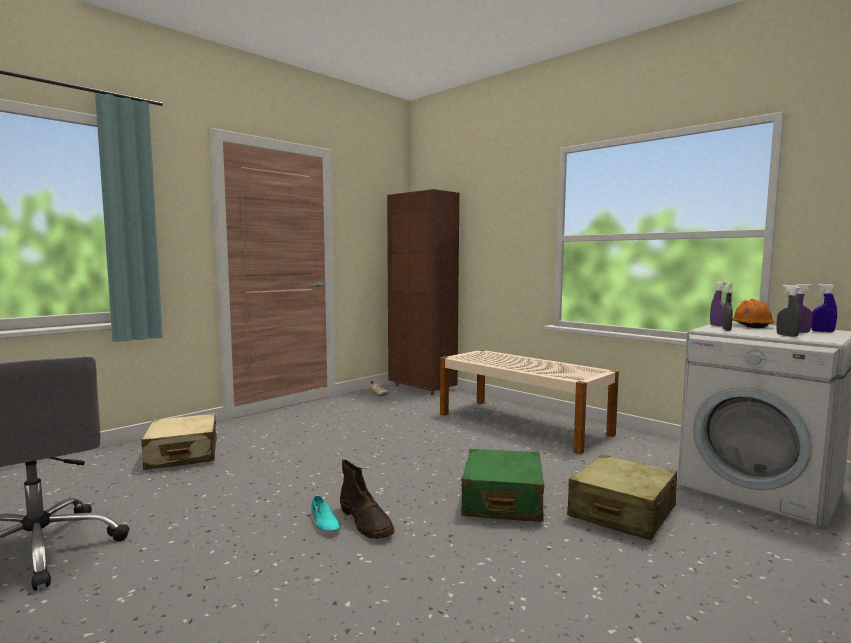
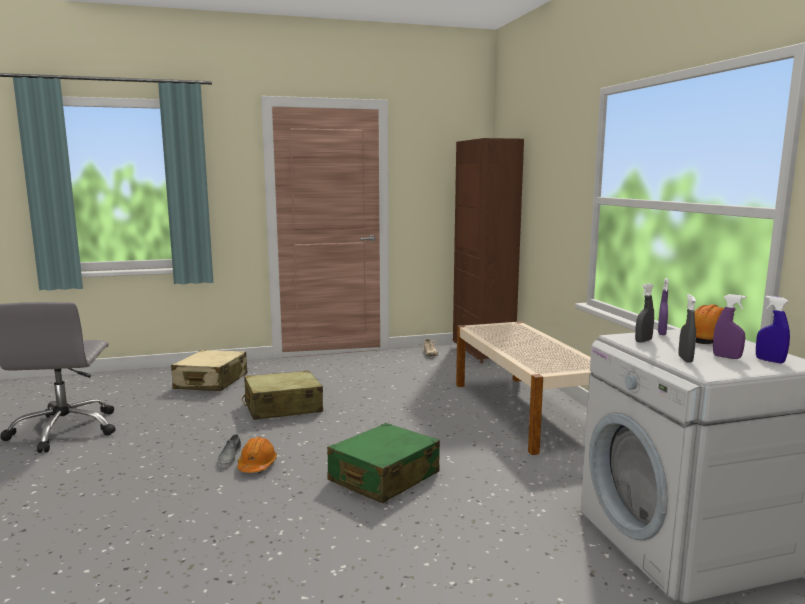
camera: 30 degrees right, 5 degrees up
turquoise shoe [311,496,340,536] -> grey shoe [218,434,241,468]
brown boot [340,460,395,539] -> orange hard hat [237,437,277,473]
beige suitcase [567,455,677,540] -> beige suitcase moved to [242,370,323,420]

